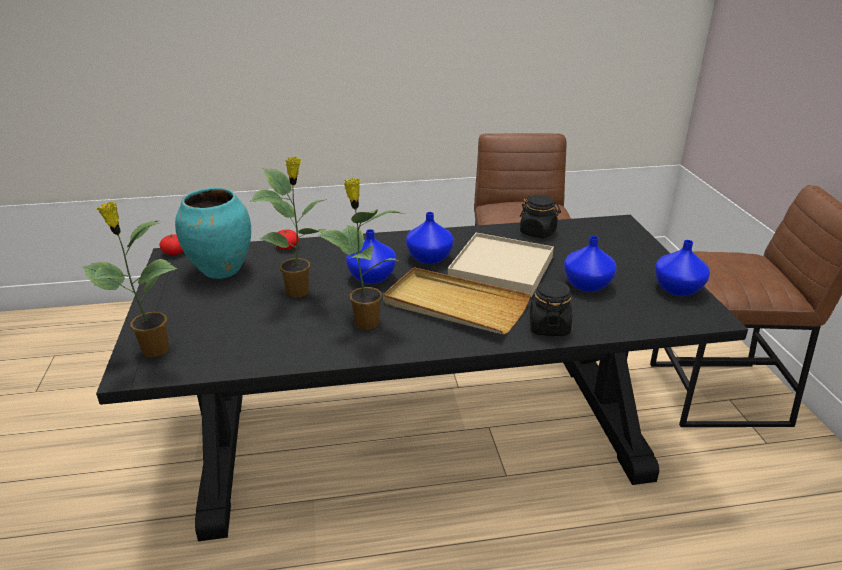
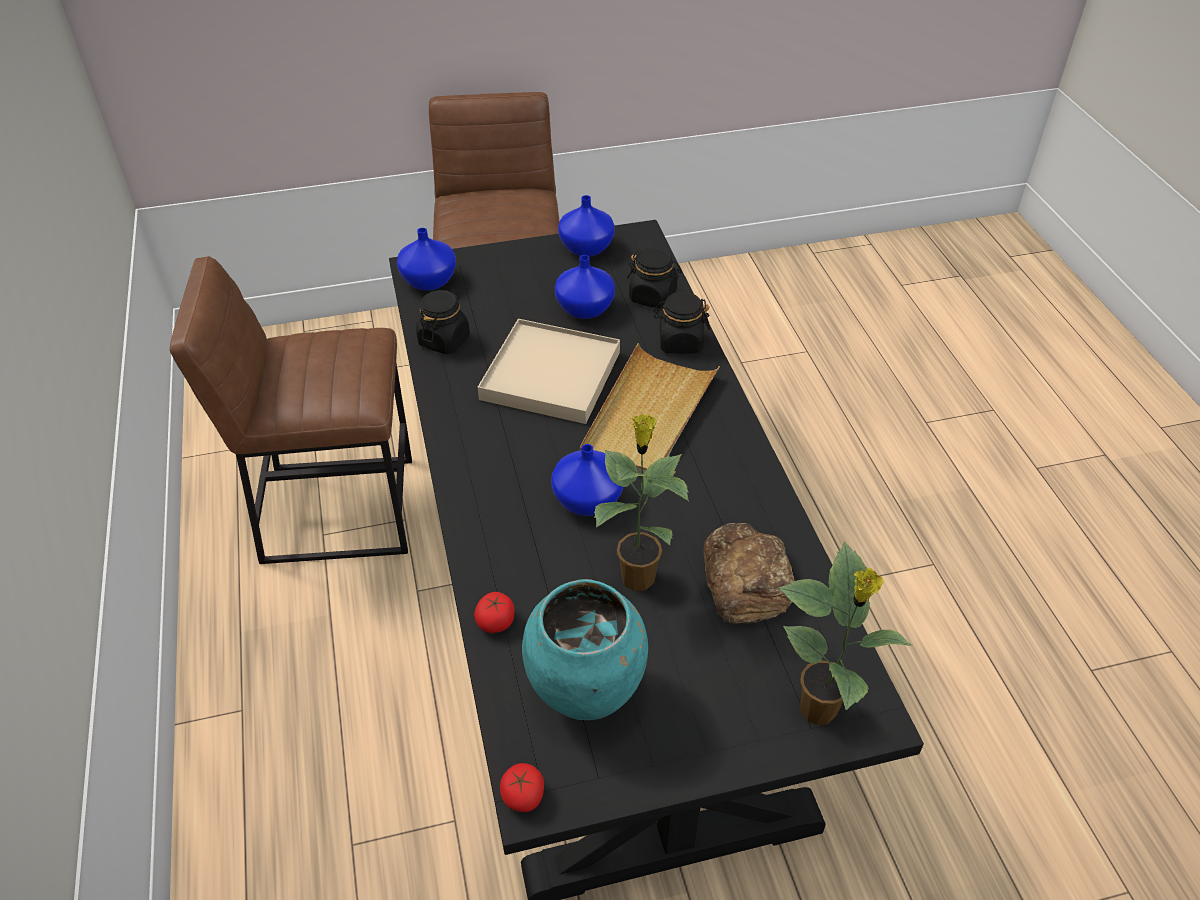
camera: 95 degrees left, 15 degrees up
potted plant [318,178,405,330] -> none
blue vase [406,212,454,264] -> blue vase moved to [397,228,456,291]
none -> black jar [627,248,682,309]
none -> bread [704,523,795,624]

